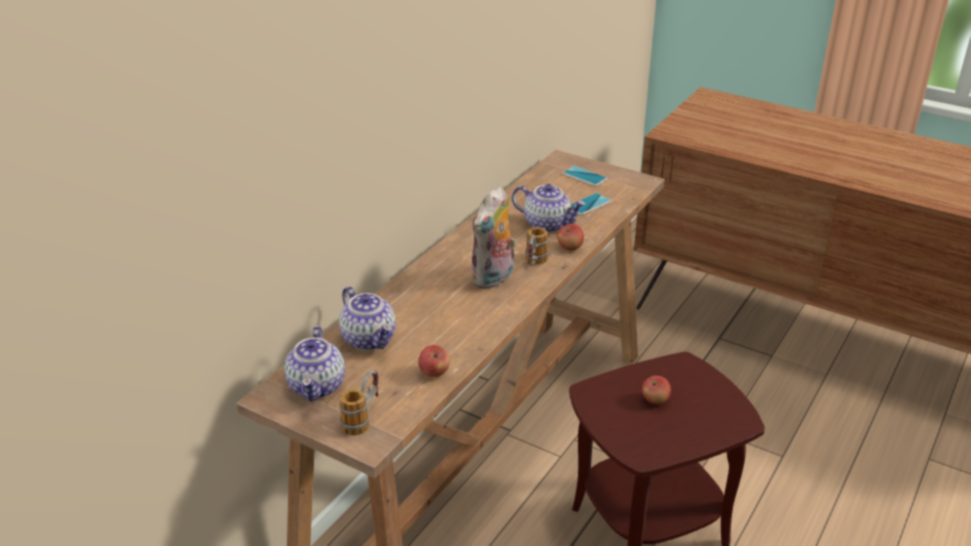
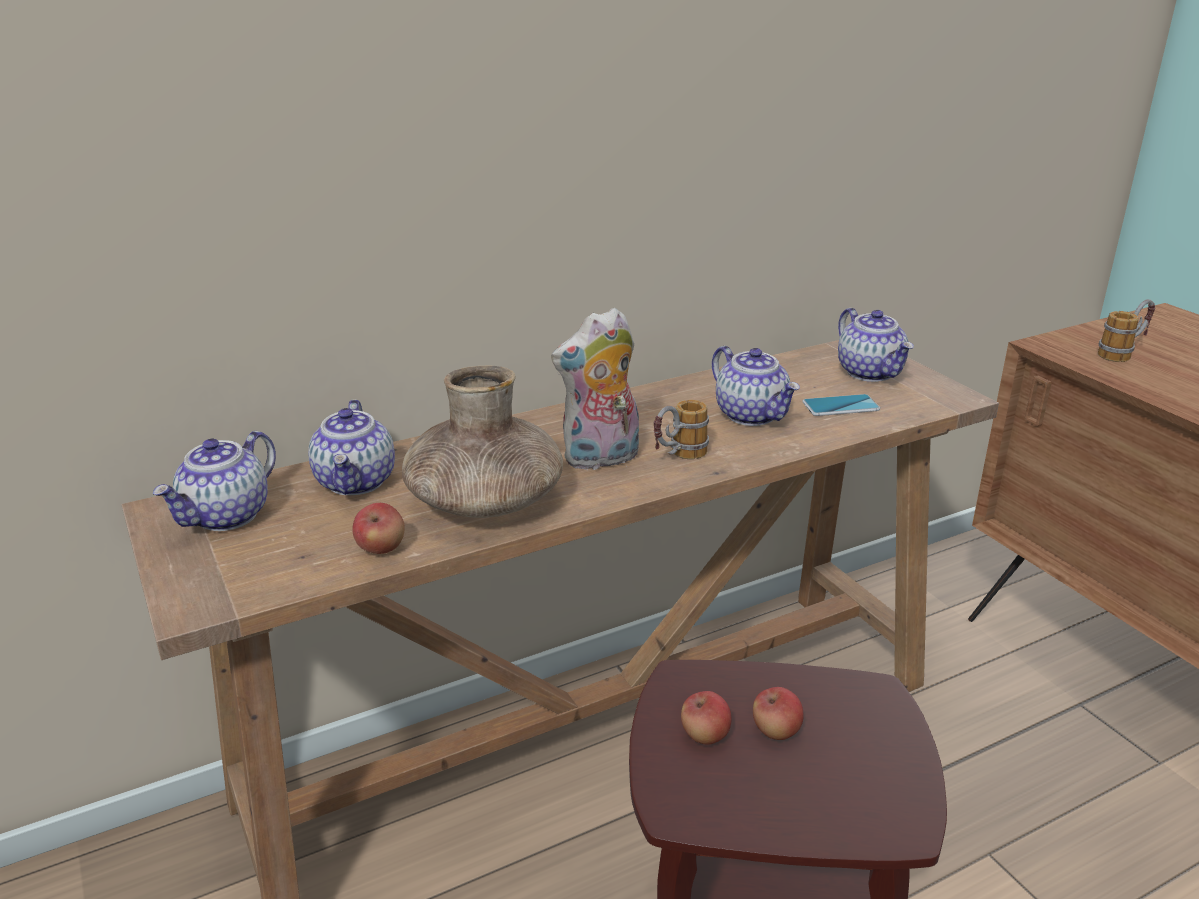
camera: 30 degrees right, 5 degrees down
mug [339,370,378,436] -> mug moved to [1098,299,1155,362]
apple [557,224,584,251] -> apple moved to [681,691,731,745]
phone [563,166,607,186] -> teapot [838,308,914,382]
none -> brown vase [402,365,563,518]

